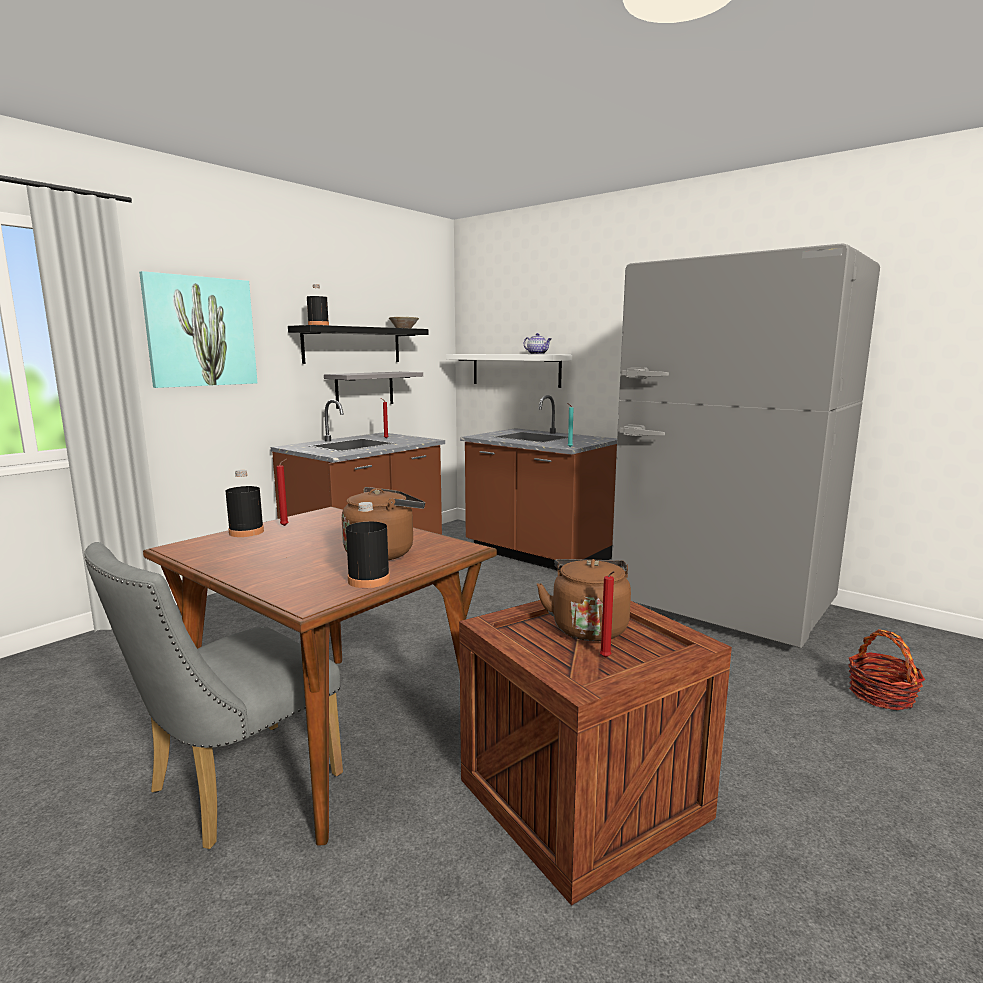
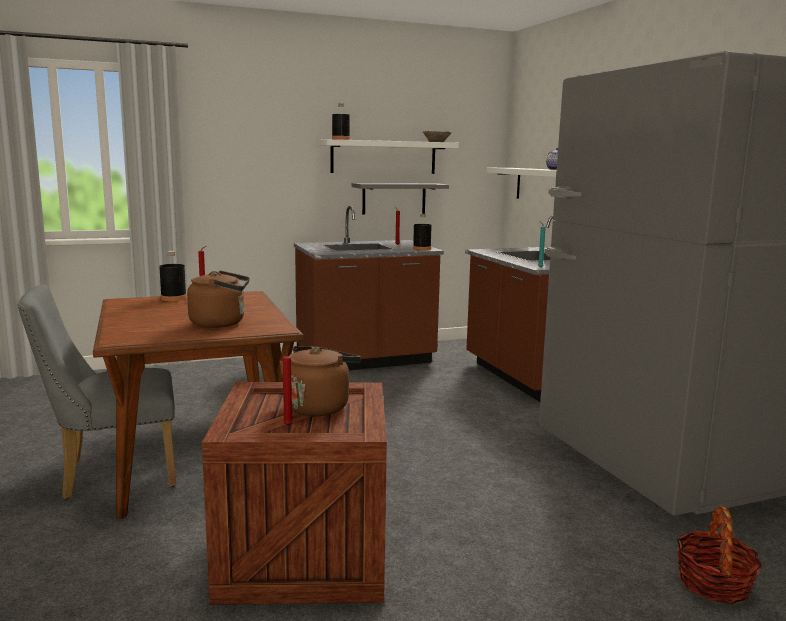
camera: 30 degrees right, 0 degrees up
picture [139,271,257,388] -> none
black shelf [288,325,428,364] -> white shelf [319,139,459,174]
black bottle [346,502,390,588] -> black bottle moved to [413,214,432,250]

